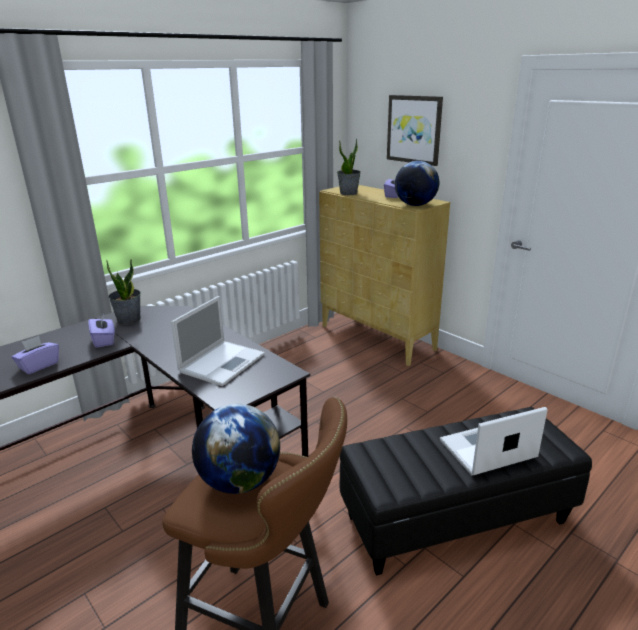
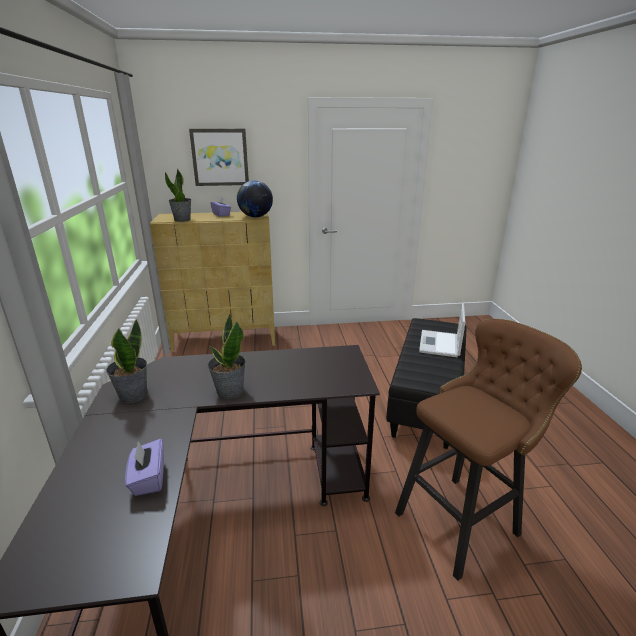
camera: 55 degrees left, 0 degrees up
purple tissue box [88,316,115,348] -> none
laptop [171,296,265,386] -> none
globe [192,404,280,494] -> none
none -> potted plant [207,313,246,399]

